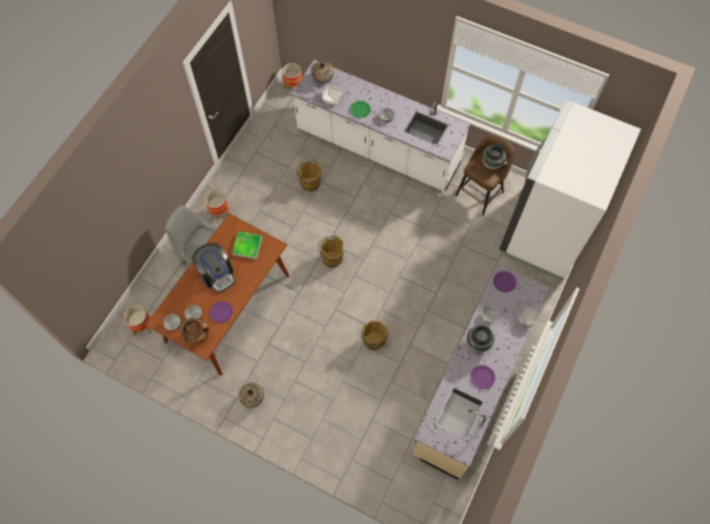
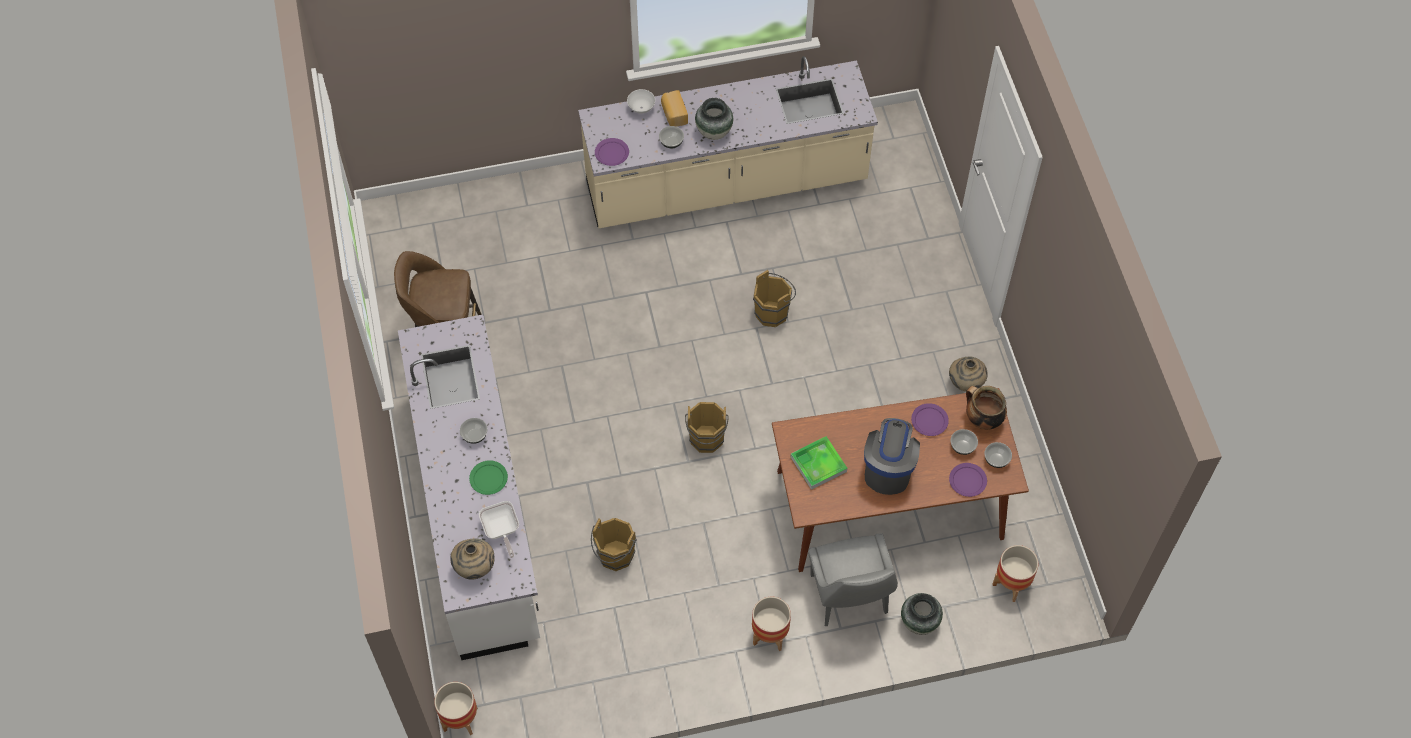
camera: 130 degrees left, 5 degrees down
purple plate [471,365,495,389] -> purple plate moved to [949,463,987,497]
vase [482,144,506,170] -> vase moved to [901,593,943,635]
white fridge [499,99,641,281] -> none
none -> bread [661,90,688,127]

